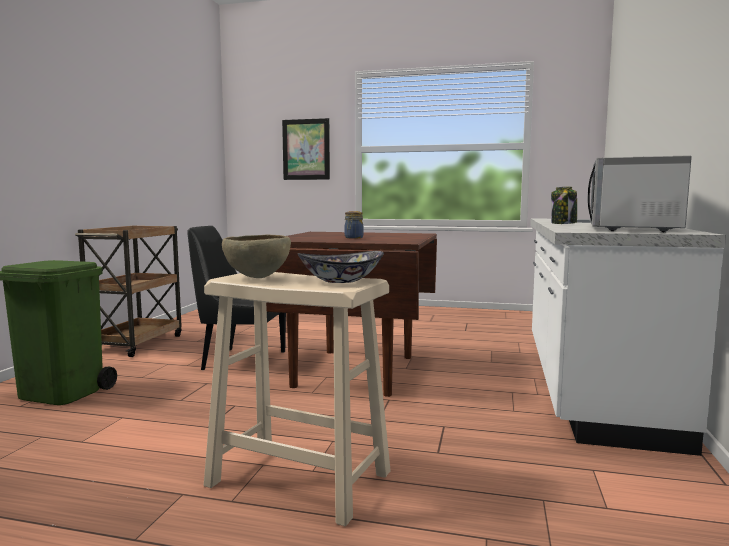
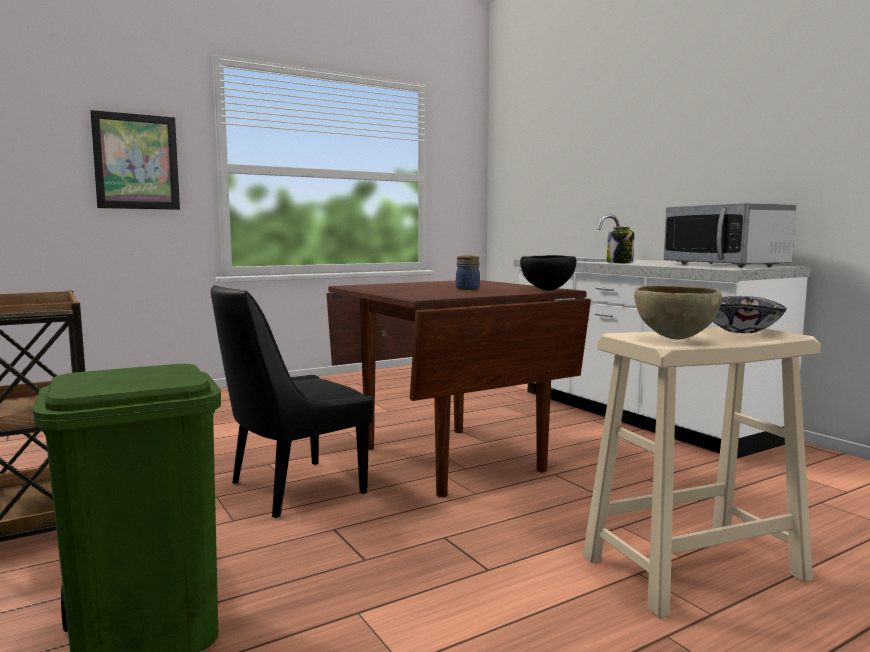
camera: 45 degrees left, 0 degrees up
none -> black bowl [520,255,577,290]

